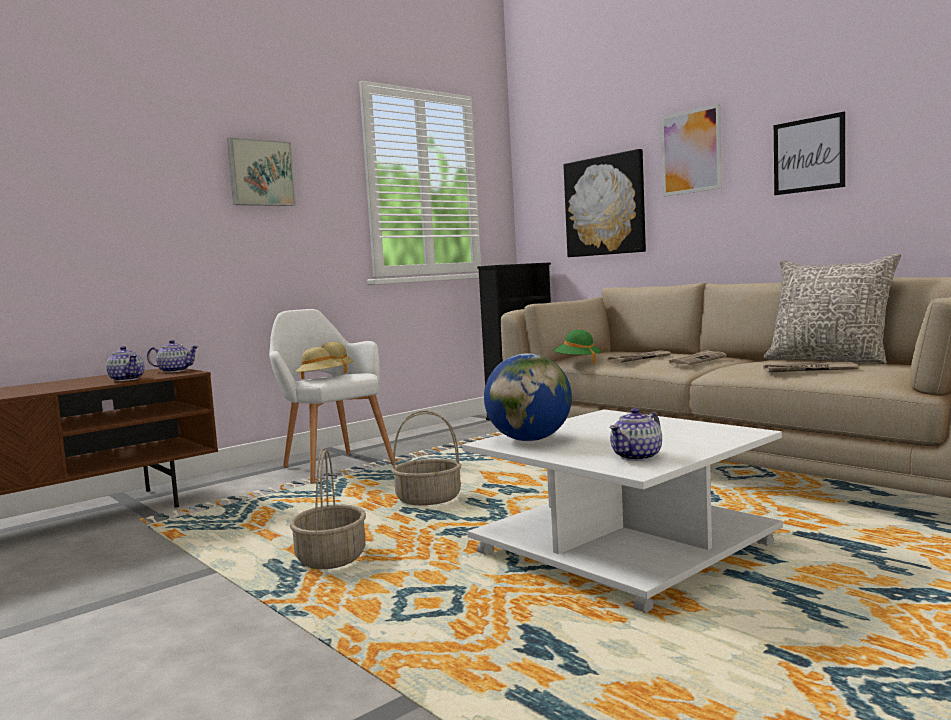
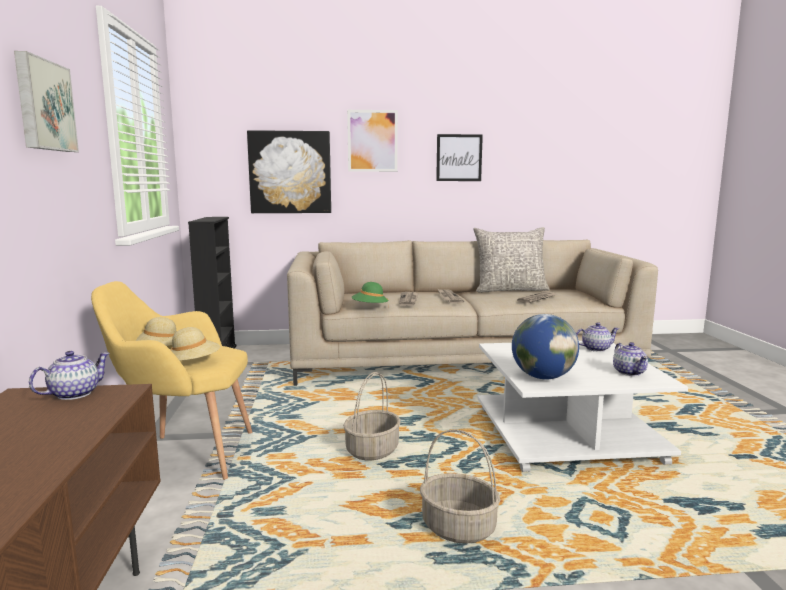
camera: 55 degrees left, 5 degrees up
teapot [106,346,144,381] -> teapot moved to [576,322,619,352]
white armchair [269,309,396,484] -> yellow armchair [91,281,252,480]

